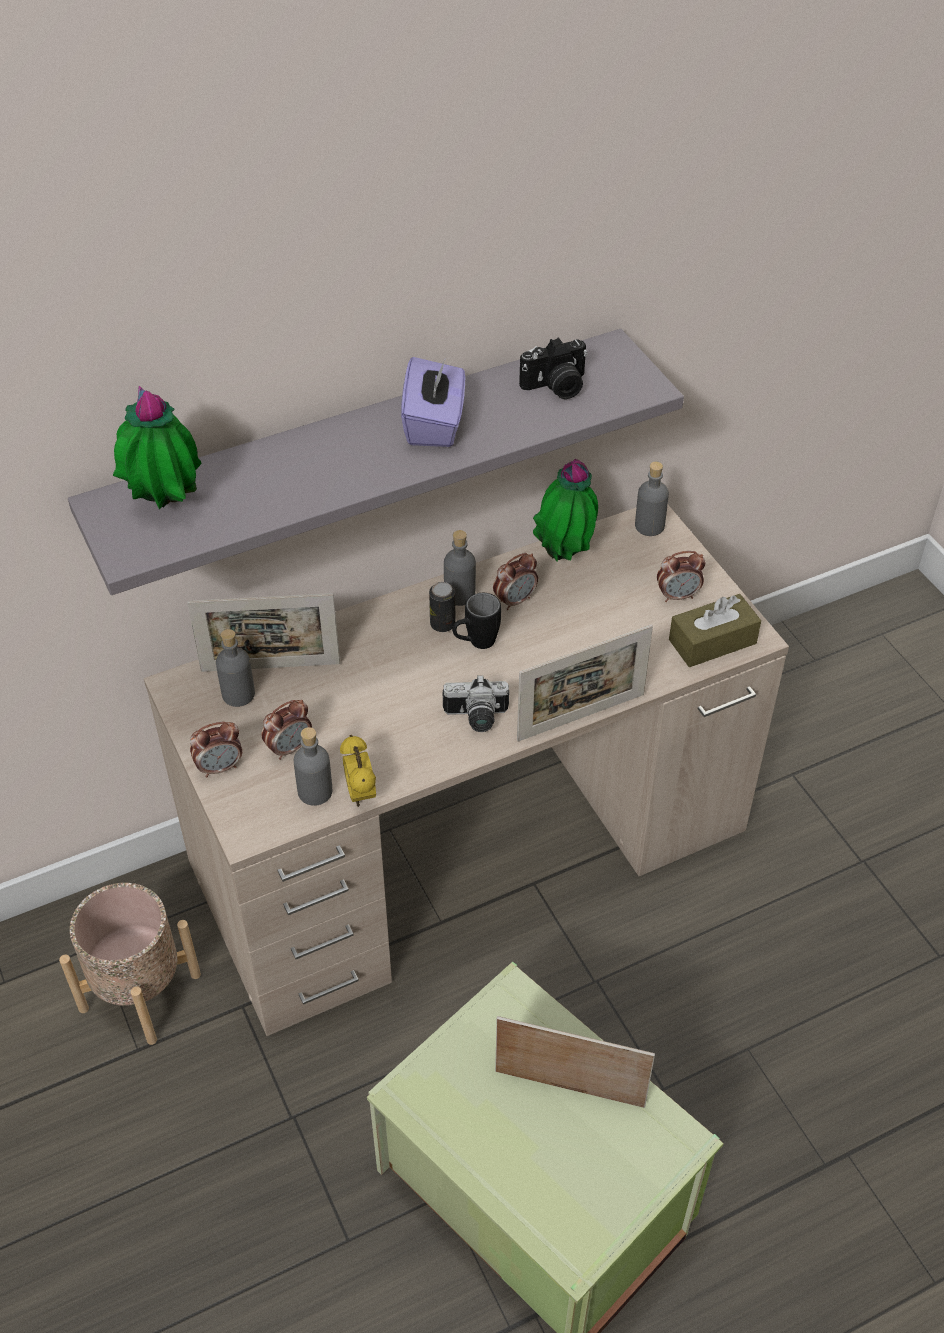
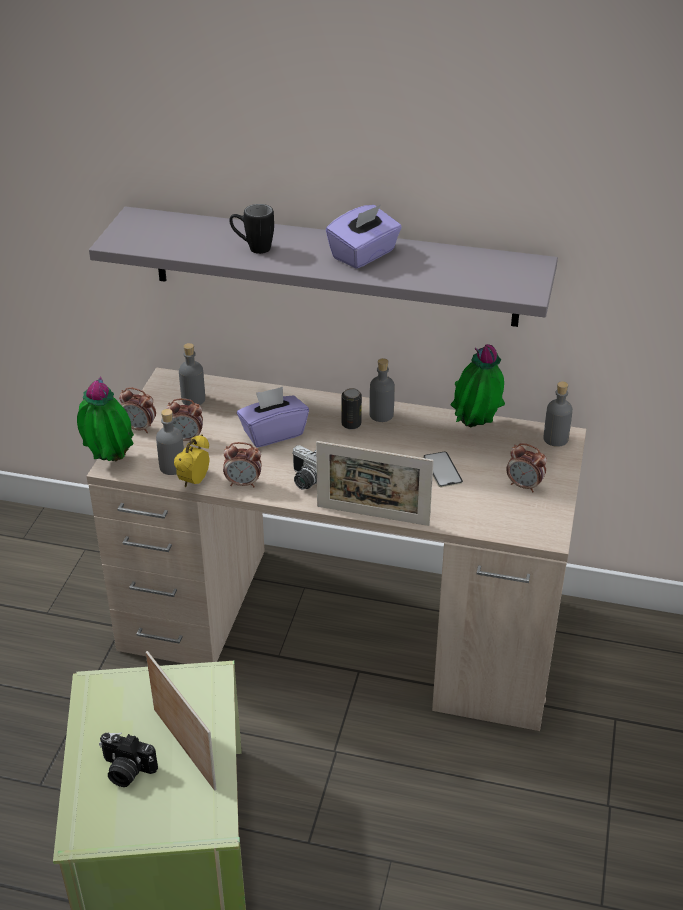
camera: 40 degrees right, 10 degrees down
beige planter [59,883,201,1045] -> none
potted plant [113,386,202,510] -> potted plant moved to [77,376,134,461]
picture frame [187,593,340,672] -> none
black mug [452,593,501,649] -> black mug moved to [229,204,274,254]
alarm clock [493,553,538,610] -> alarm clock moved to [223,442,261,487]
camera [519,337,588,399] -> camera moved to [99,733,158,787]
brown tissue box [669,594,761,667] -> none
none -> purple tissue box [237,387,309,447]
none -> phone [423,451,463,487]

